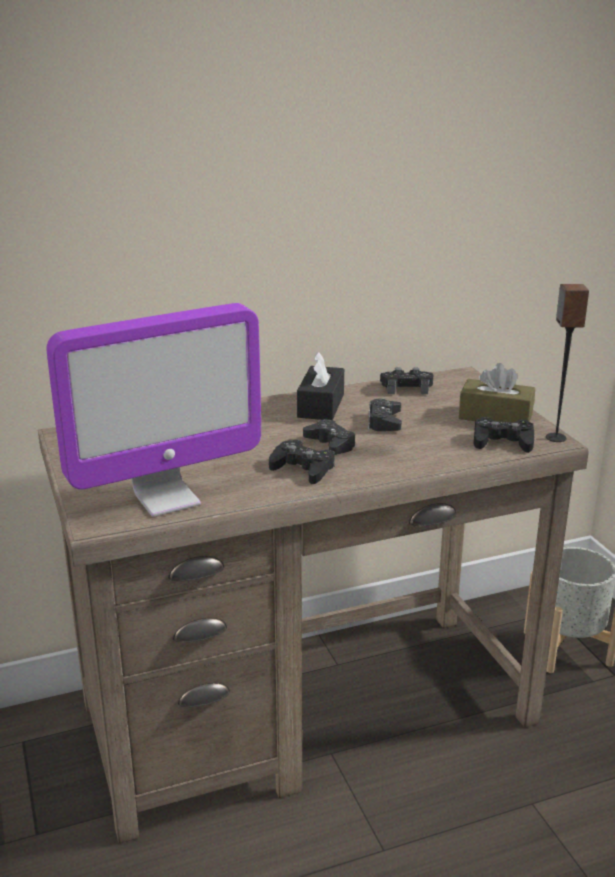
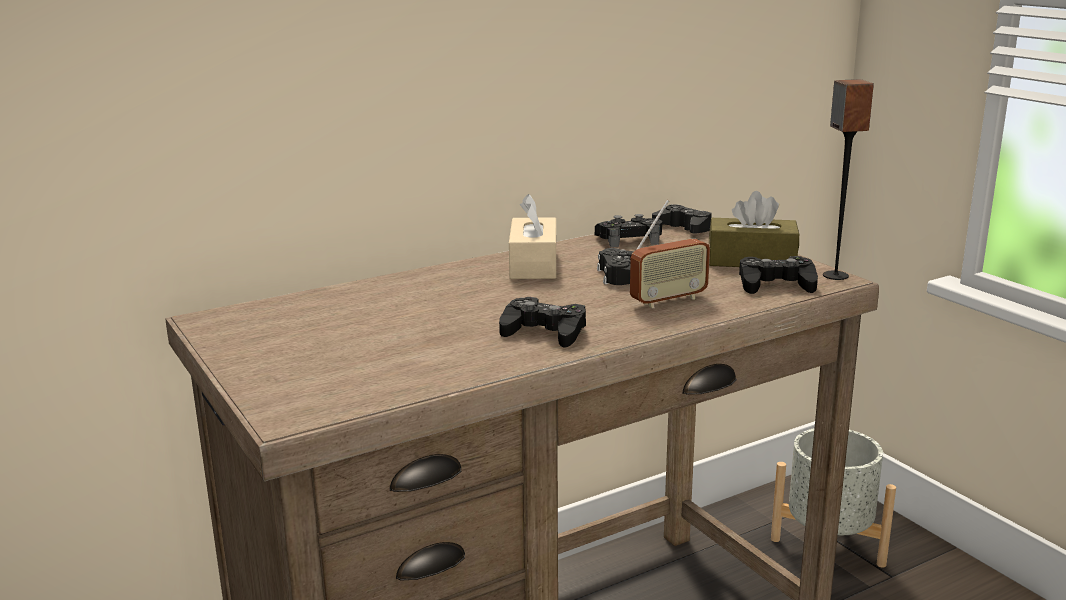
camera: 10 degrees left, 5 degrees down
monitor [46,303,261,517] -> none
black tissue box [297,351,344,420] -> beige tissue box [509,194,556,279]
black game controller [303,419,356,455] -> black game controller moved to [652,204,712,233]
none -> radio [630,200,710,308]

